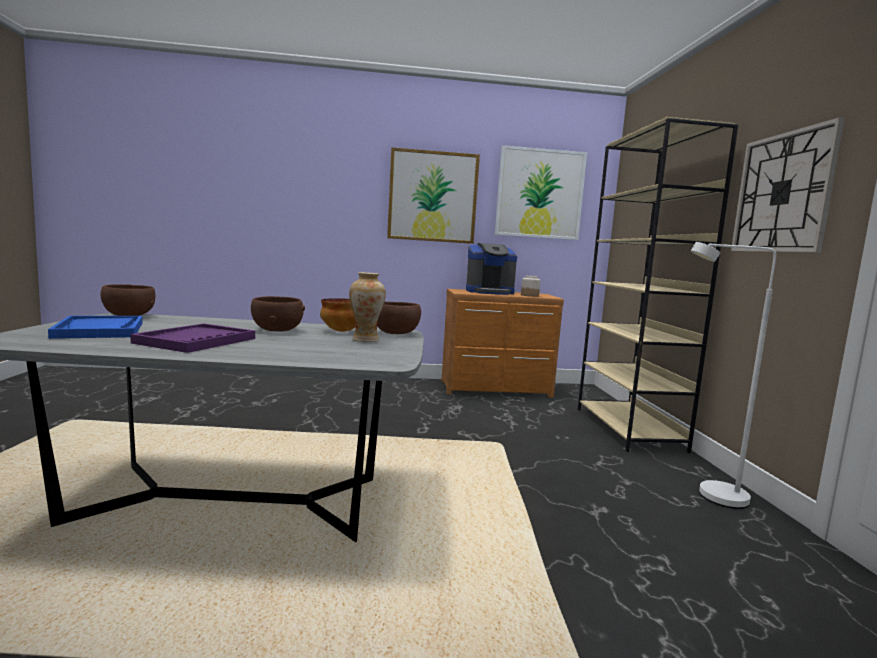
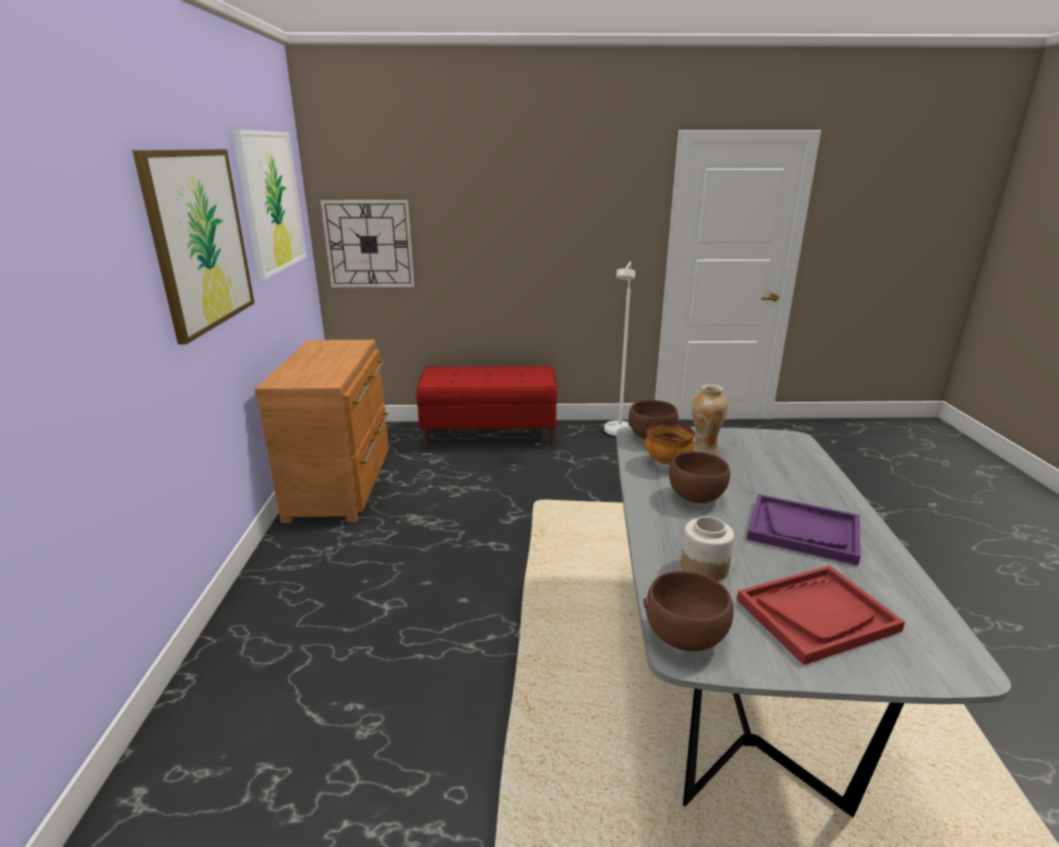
camera: 85 degrees left, 15 degrees up
blue tray [48,316,143,339] -> red tray [737,565,905,665]
coffee machine [466,243,517,295] -> none
jar [521,275,541,297] -> jar moved to [681,516,734,581]
beige bookcase [578,117,738,453] -> red bench [416,366,557,446]
wall clock [731,117,845,252] -> wall clock moved to [320,200,414,287]

